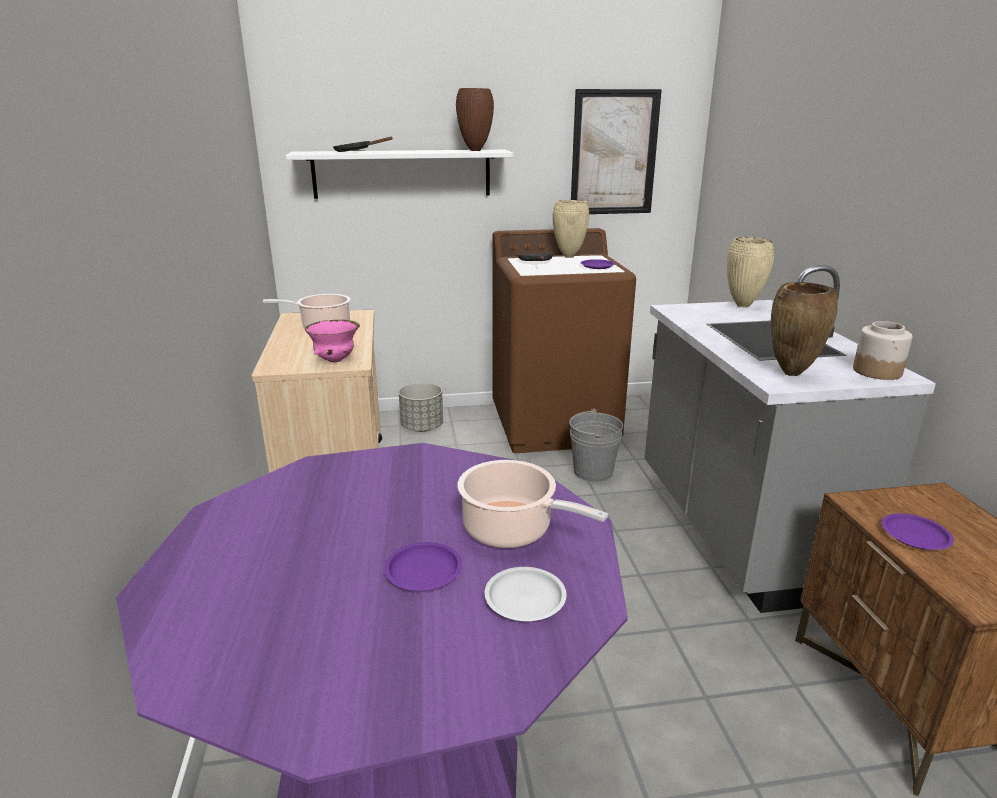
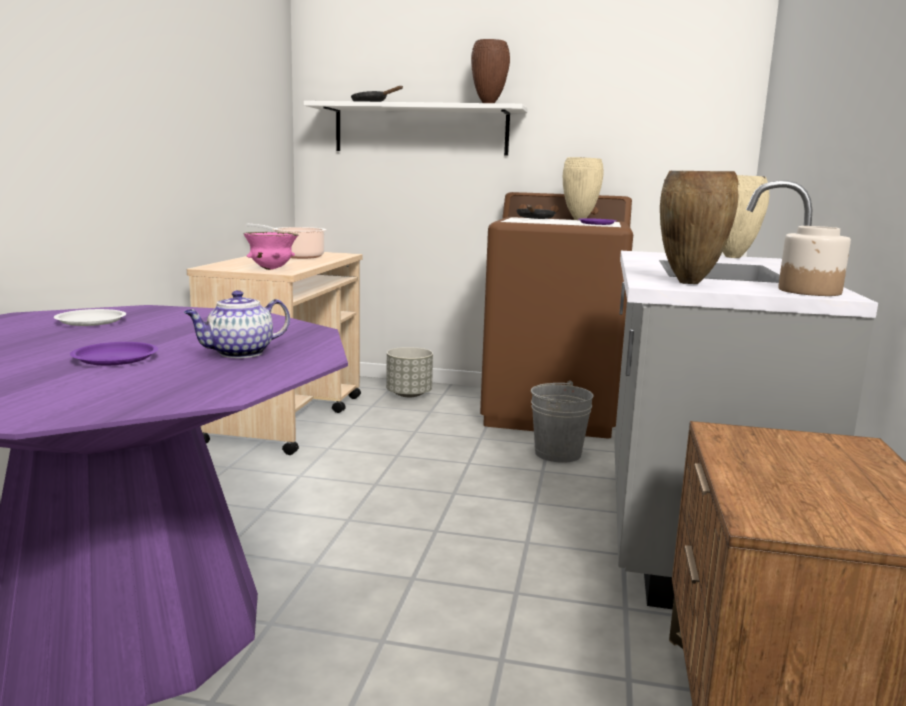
camera: 20 degrees right, 10 degrees down
cooking pot [458,460,608,548] -> teapot [184,290,290,358]
white plate [485,567,567,621] -> white plate moved to [54,309,126,326]
picture [571,89,662,214] -> none
purple plate [882,513,954,550] -> none

